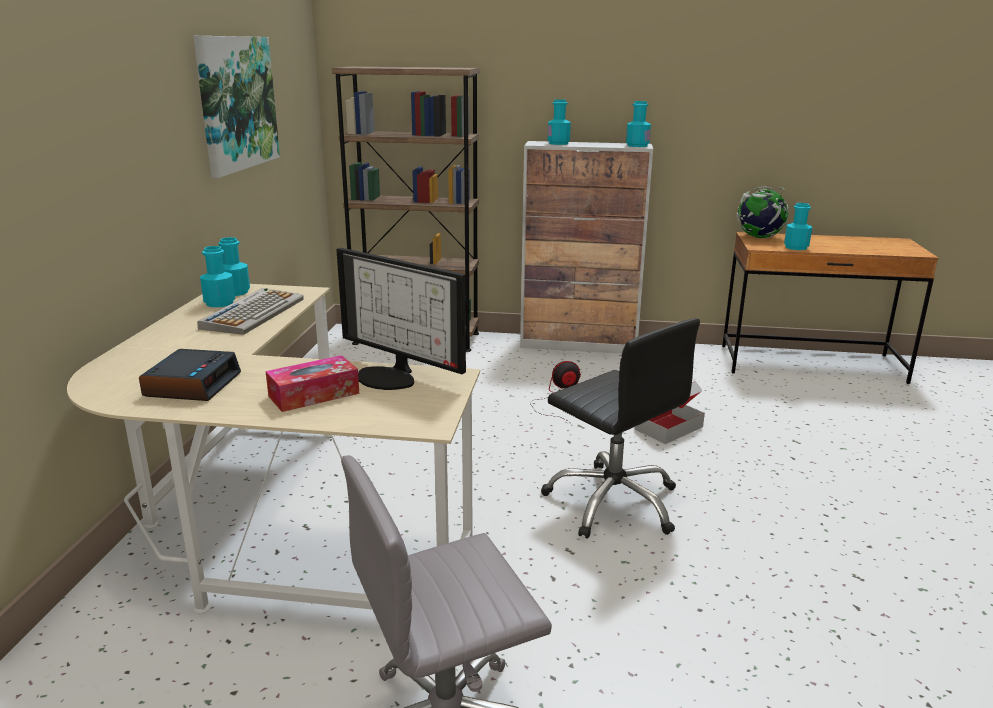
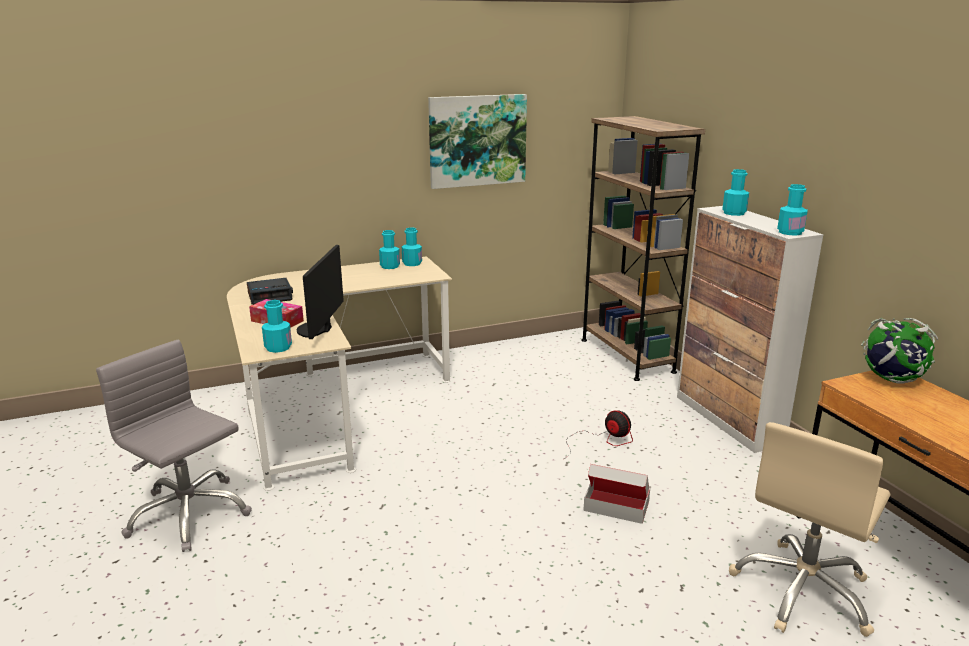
camera: 60 degrees right, 0 degrees up
keyboard [197,288,304,335] -> none
black office chair [541,318,700,539] -> none
turquoise bottle [784,203,812,250] -> turquoise bottle moved to [262,300,292,353]
none -> beige office chair [729,422,891,637]

